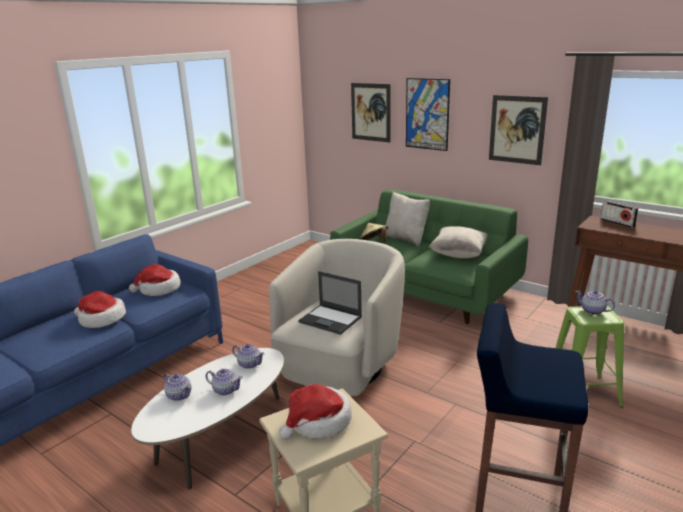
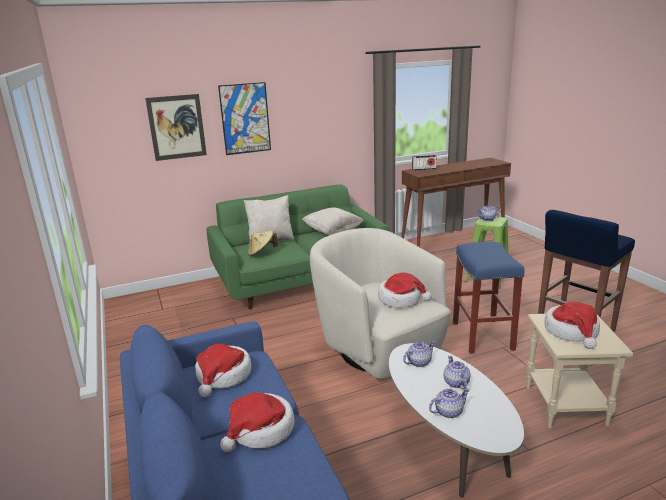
camera: 60 degrees left, 0 degrees up
teapot [206,369,243,396] -> teapot turned 60 degrees counterclockwise [444,355,471,389]
laptop [298,271,362,335] -> hat [378,272,432,308]
picture [489,95,548,165] -> none
none -> blue stool [453,242,524,354]

